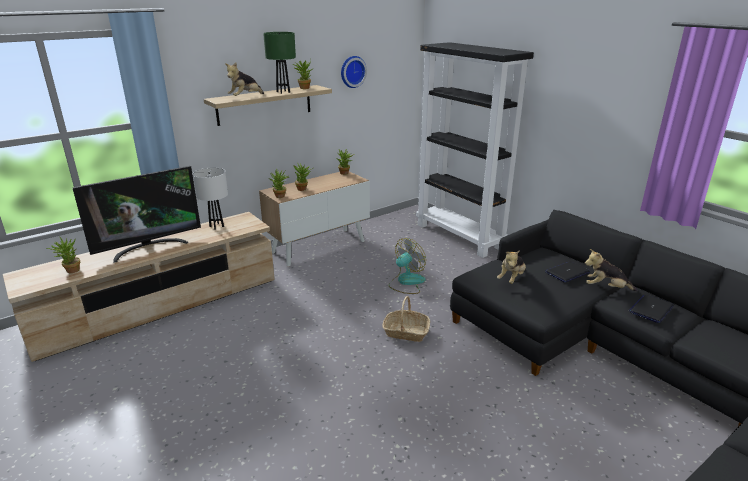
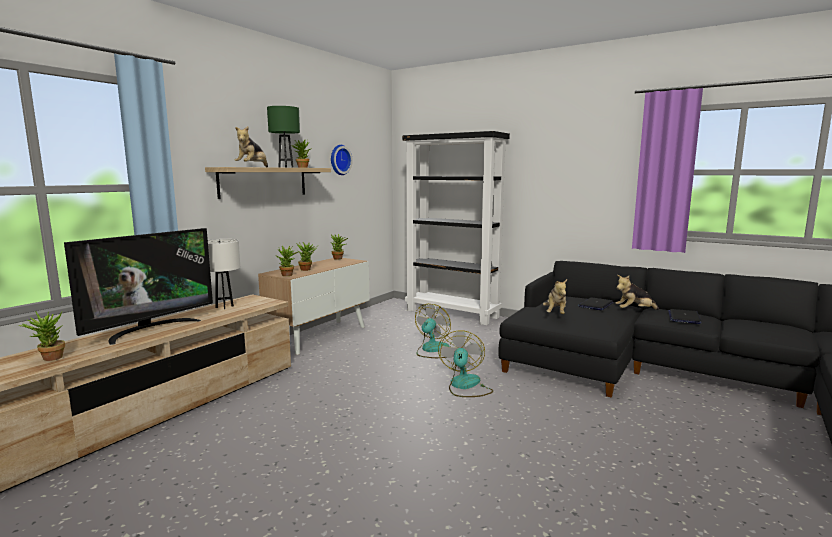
camera: 20 degrees left, 15 degrees down
basket [382,296,430,342] -> fan [438,330,493,397]

